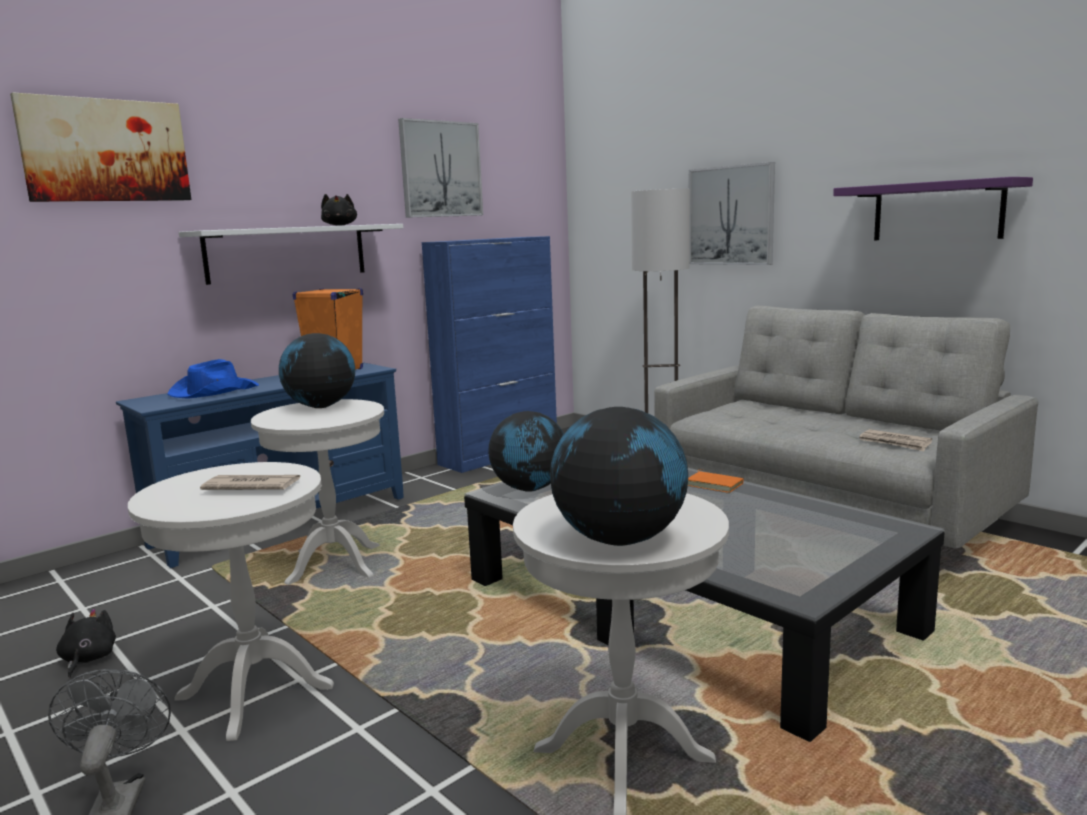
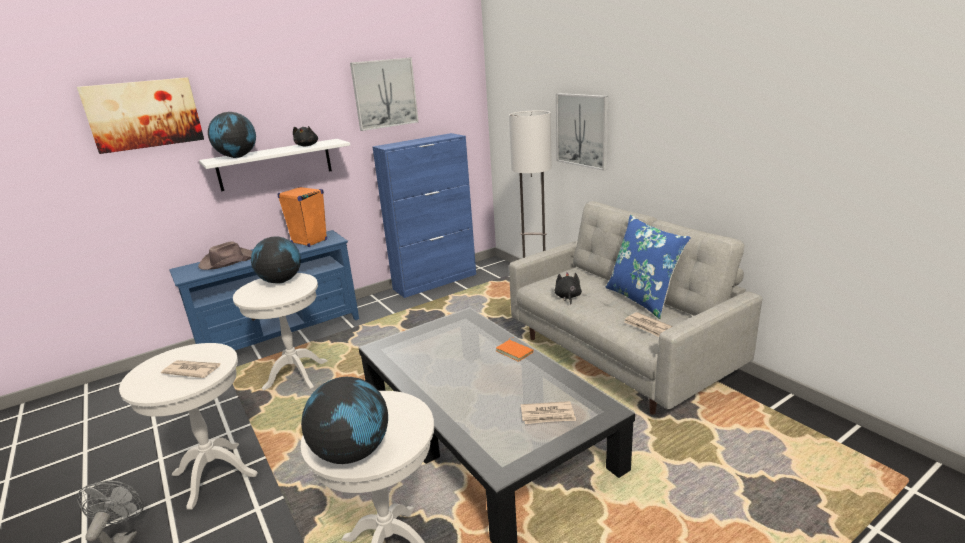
camera: 10 degrees right, 10 degrees up
black plush toy [56,609,116,678] -> black plush toy moved to [554,272,582,305]
blue hat [167,359,259,398] -> brown hat [198,241,252,270]
globe [488,411,564,492] -> globe moved to [208,112,256,158]
purple shelf [833,177,1033,240] -> none
none -> newspaper [521,401,576,424]
none -> blue pillow [606,215,691,319]

